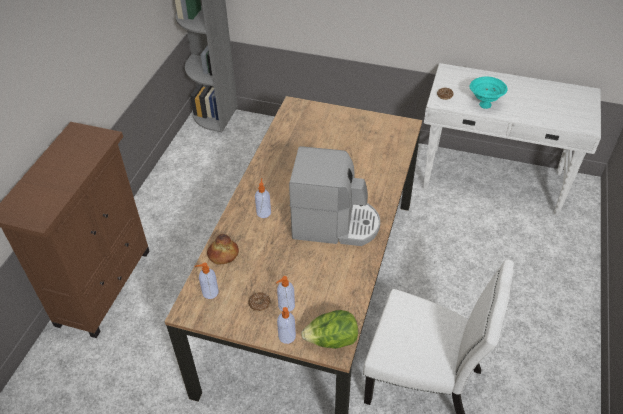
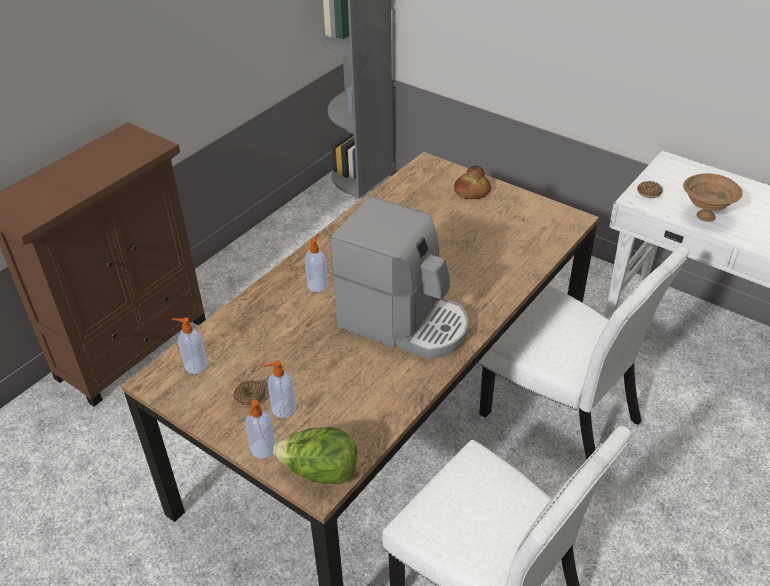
camera: 20 degrees right, 5 degrees down
bread [207,234,239,265] -> bread moved to [454,165,491,199]
turquoise bowl [470,76,508,109] -> brown bowl [683,173,743,222]
none -> white chair [478,246,689,459]

